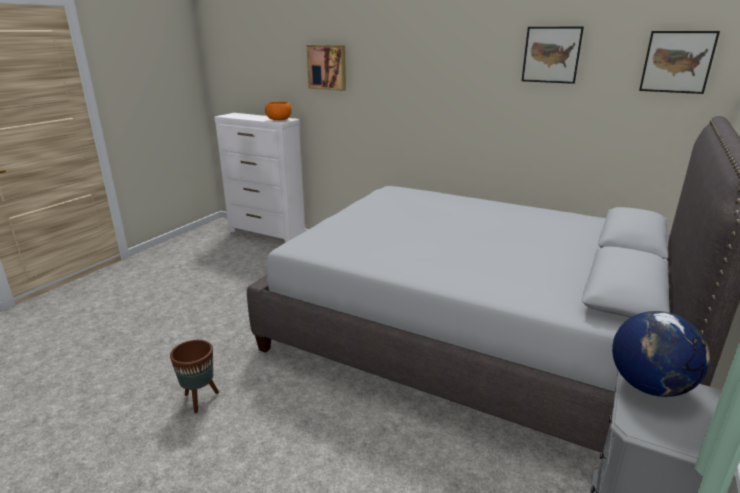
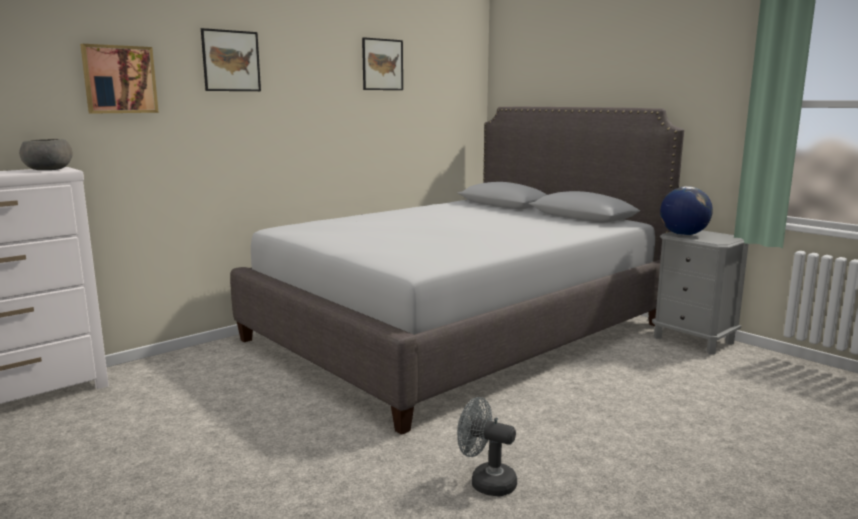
camera: 70 degrees left, 10 degrees down
brown planter [170,340,219,413] -> grey fan [457,397,517,496]
orange bowl [265,102,292,120] -> grey bowl [19,139,72,170]
picture [639,31,720,94] -> picture moved to [201,28,261,91]

